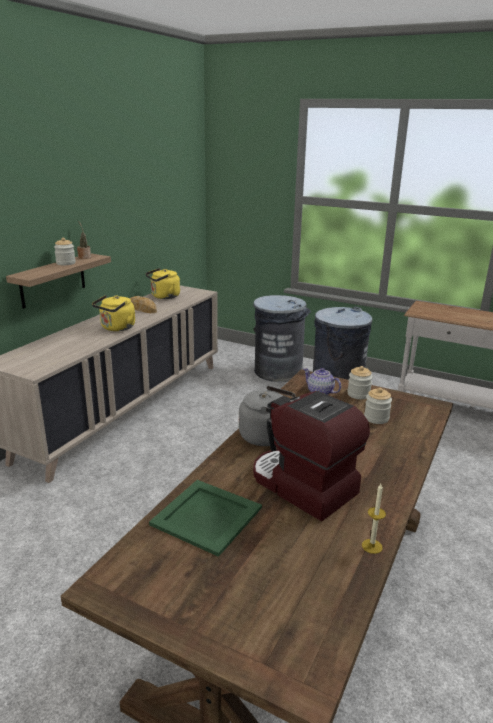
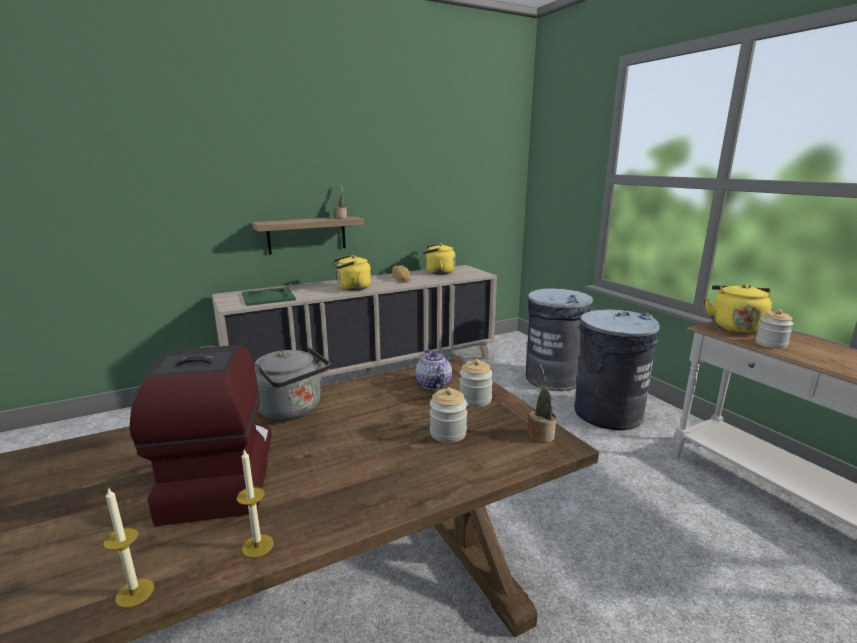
camera: 35 degrees right, 5 degrees down
jar [54,238,76,265] -> jar moved to [756,309,794,349]
green tray [149,480,262,557] -> green tray moved to [242,287,296,306]
none -> candle [237,450,273,558]
none -> potted plant [528,363,556,443]
none -> yellow kettle [705,284,772,334]

